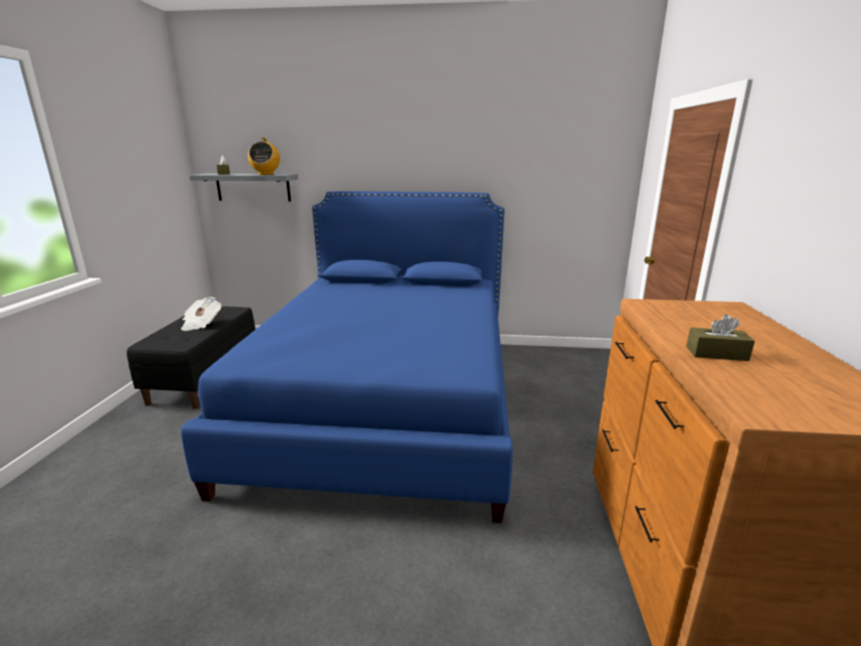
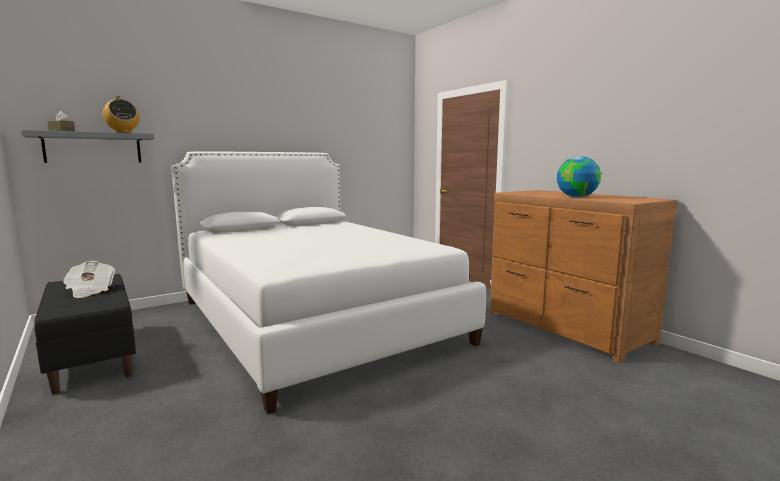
camera: 40 degrees left, 10 degrees down
blue bed [181,191,513,523] -> white bed [171,151,486,414]
brown tissue box [686,314,755,361] -> globe [557,156,601,197]

